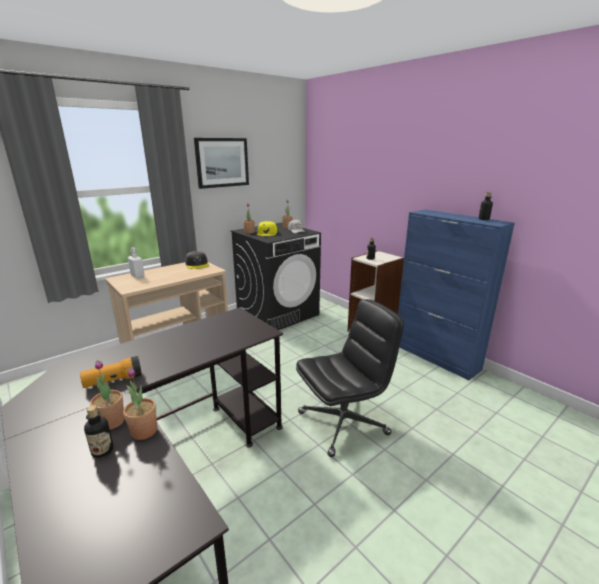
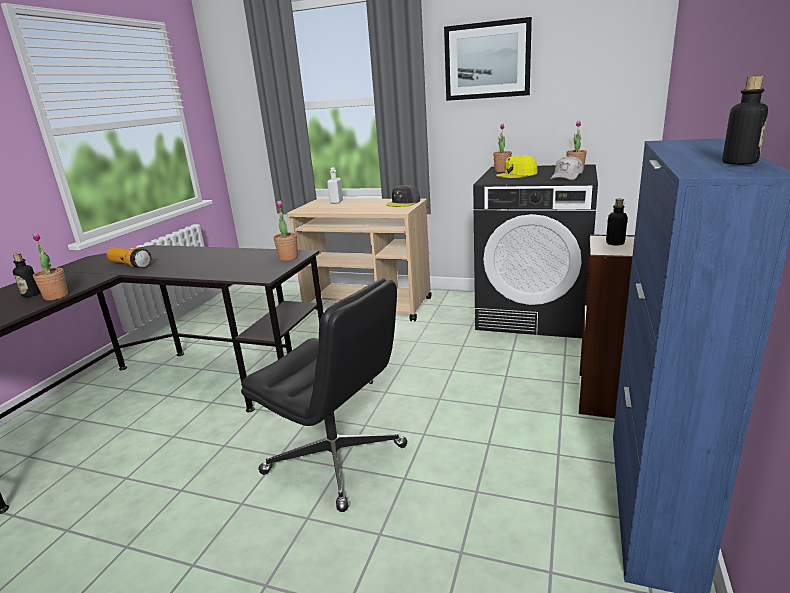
camera: 60 degrees right, 0 degrees up
potted plant [90,360,125,430] -> potted plant moved to [273,201,298,261]

